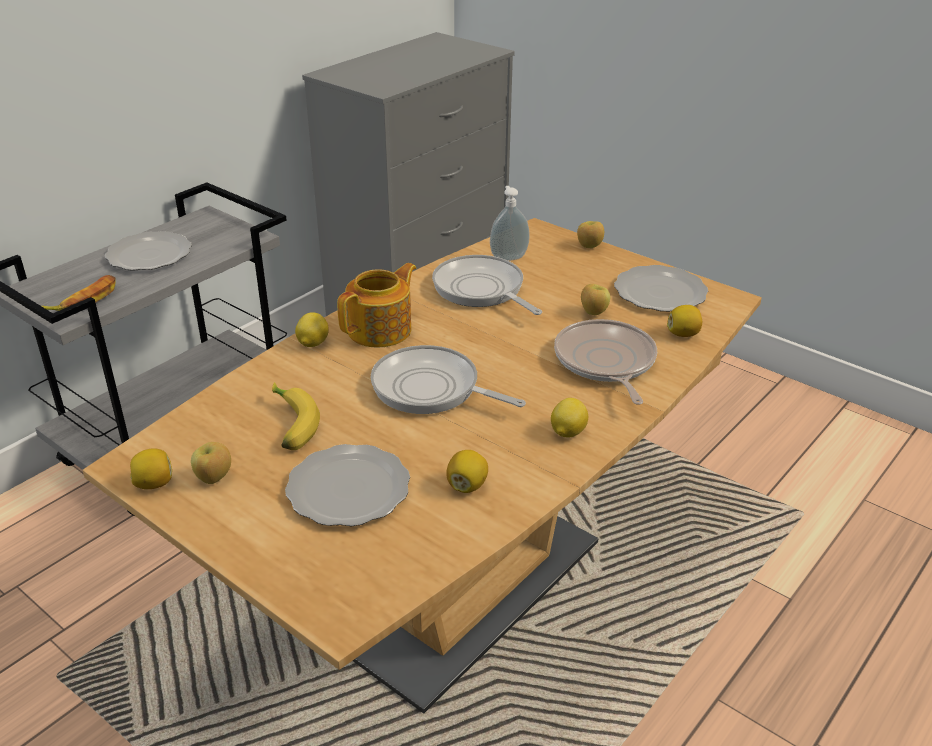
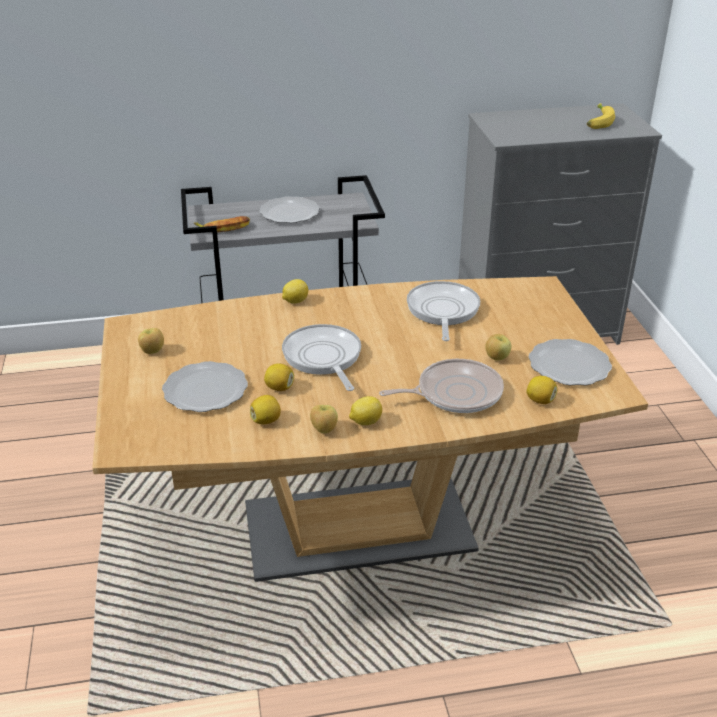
camera: 40 degrees right, 0 degrees up
lemon [130,448,172,489] -> lemon moved to [264,363,294,391]
banana [272,382,320,450] -> banana moved to [587,103,615,129]
teapot [337,263,416,348] -> none
soap dispenser [490,186,530,261] -> none
frying pan [554,319,657,405] -> frying pan turned 45 degrees clockwise [379,359,504,413]
apple [577,221,604,248] -> apple moved to [310,405,338,433]

